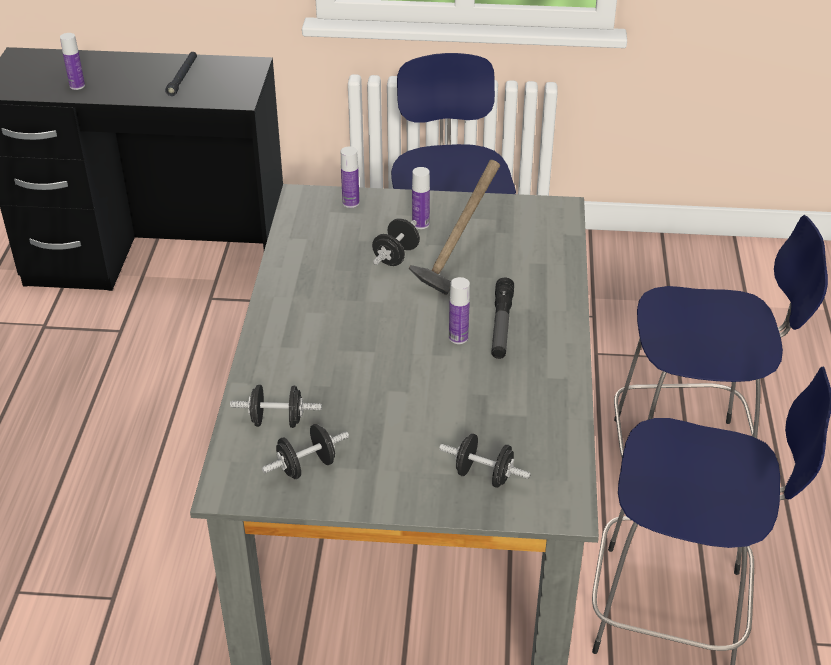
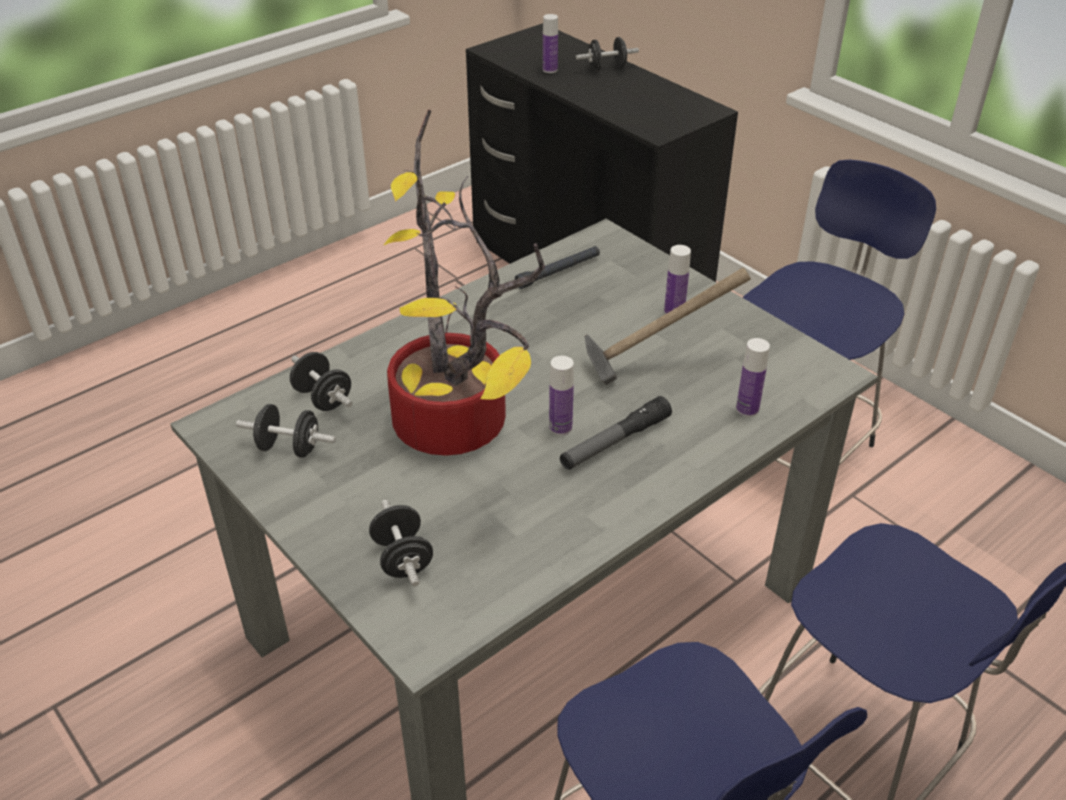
camera: 45 degrees right, 0 degrees up
black flashlight [165,52,197,96] -> black flashlight moved to [515,246,600,289]
bottle [341,146,359,208] -> bottle moved to [736,338,770,417]
black dumbbell [372,218,420,266] -> black dumbbell moved to [576,37,639,71]
none -> potted plant [384,110,545,456]

